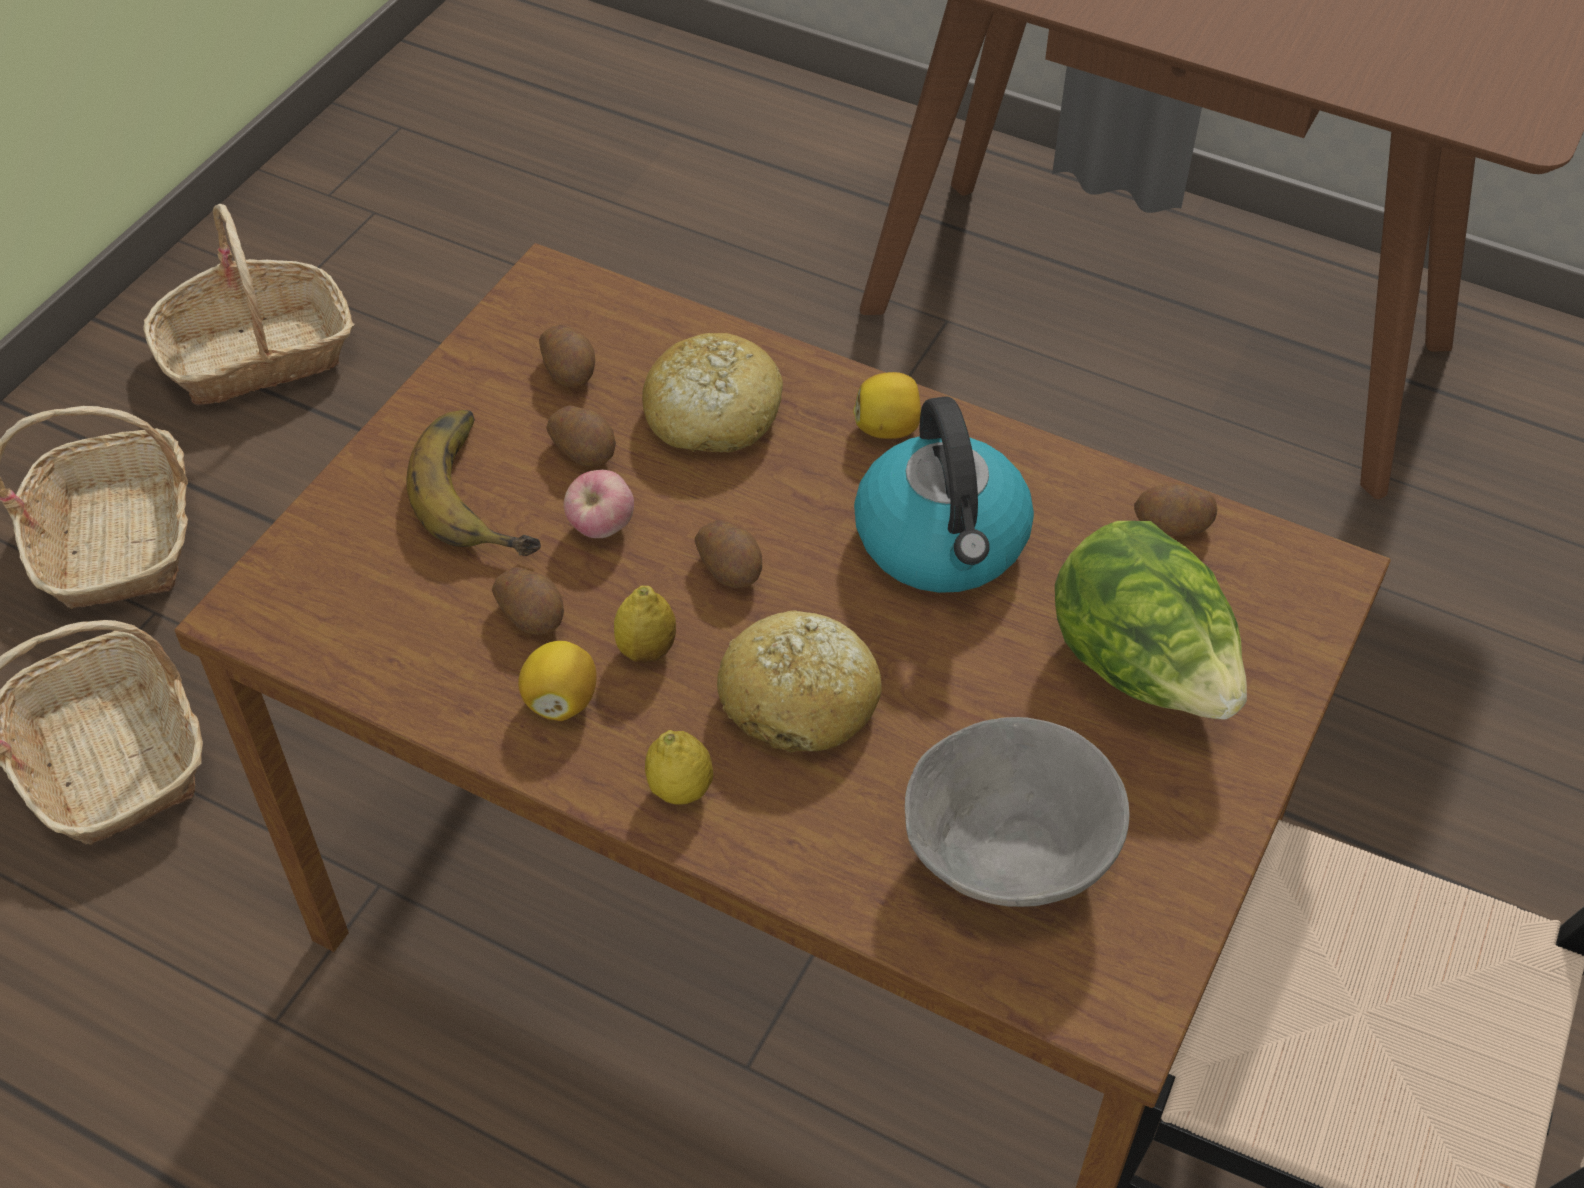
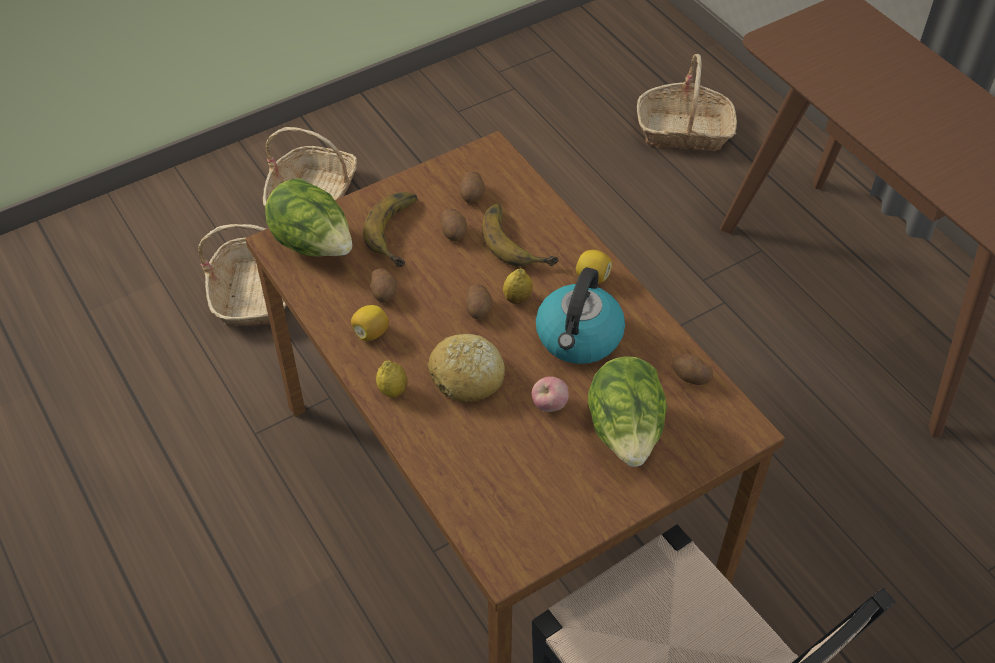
camera: 30 degrees right, 0 degrees up
basket [144,204,355,405] -> basket moved to [637,54,737,151]
apple [563,470,634,538] -> apple moved to [532,376,569,412]
lemon [614,586,676,663] -> lemon moved to [503,268,533,304]
bread [642,333,783,453] -> banana [482,204,559,266]
grey bowl [905,717,1130,907] -> none
none -> lettuce [265,178,352,256]

